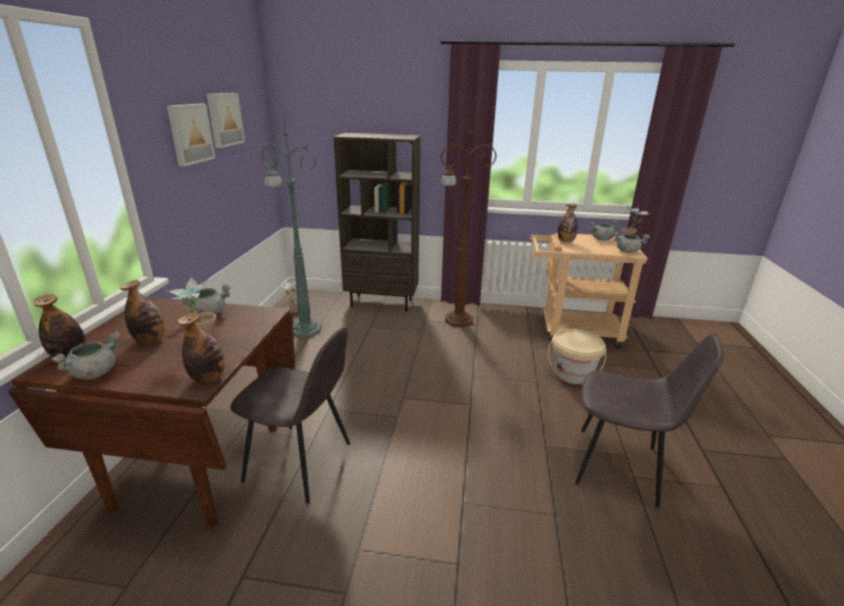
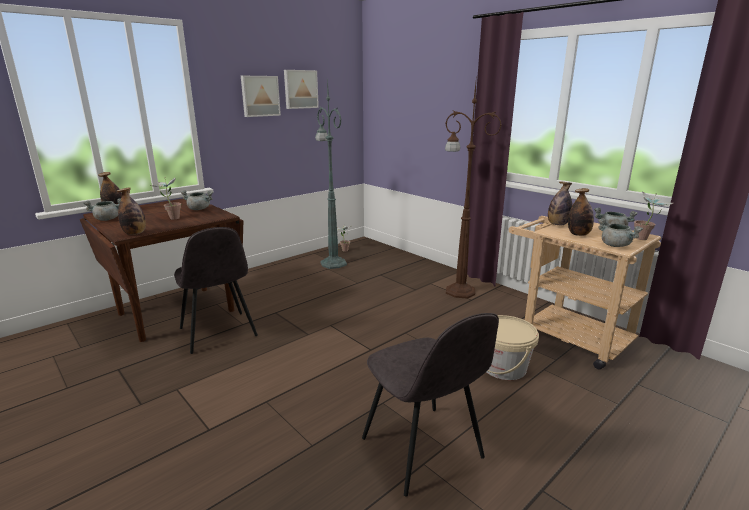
camera: 40 degrees right, 5 degrees down
bottle [120,280,165,344] -> bottle moved to [568,188,594,236]
brown bookcase [333,133,421,311] -> none

